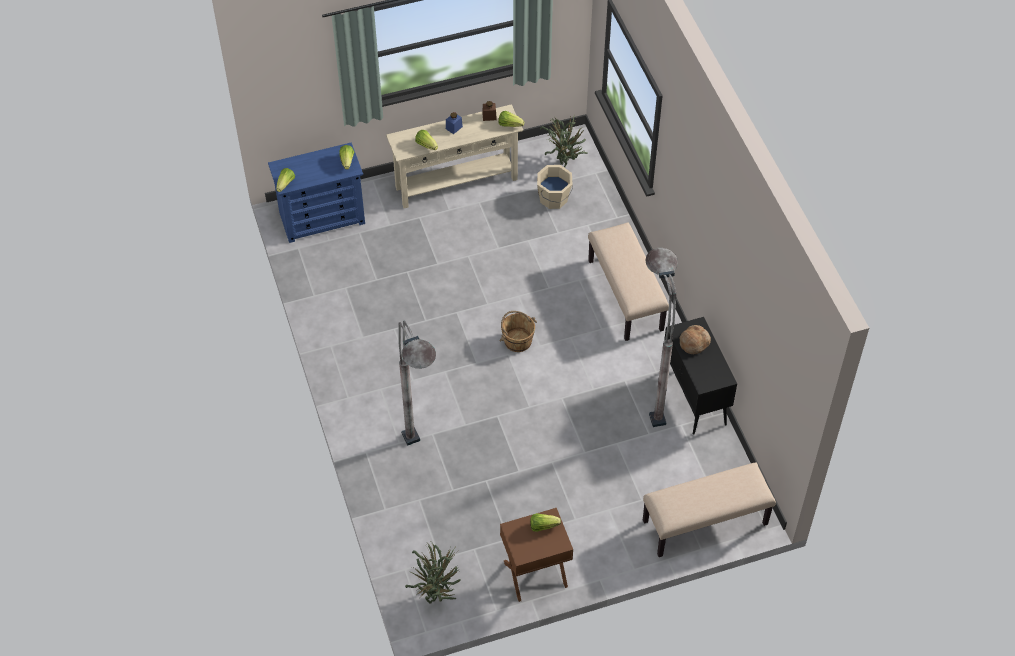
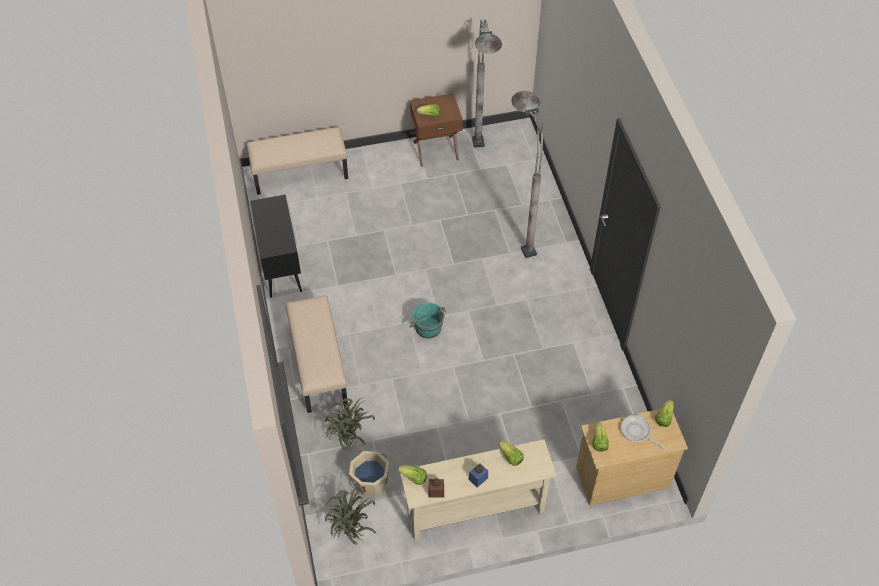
camera: 175 degrees left, 0 degrees up
blue dresser [268,142,365,243] -> beige dresser [576,409,688,506]
potted plant [405,541,461,604] -> potted plant moved to [324,397,375,450]
brown bucket [500,311,537,352] -> turquoise bucket [410,302,447,339]
grey floor lamp [645,248,678,427] -> grey floor lamp moved to [472,20,502,148]
bread [680,325,711,354] -> none
none -> frying pan [621,415,668,450]

